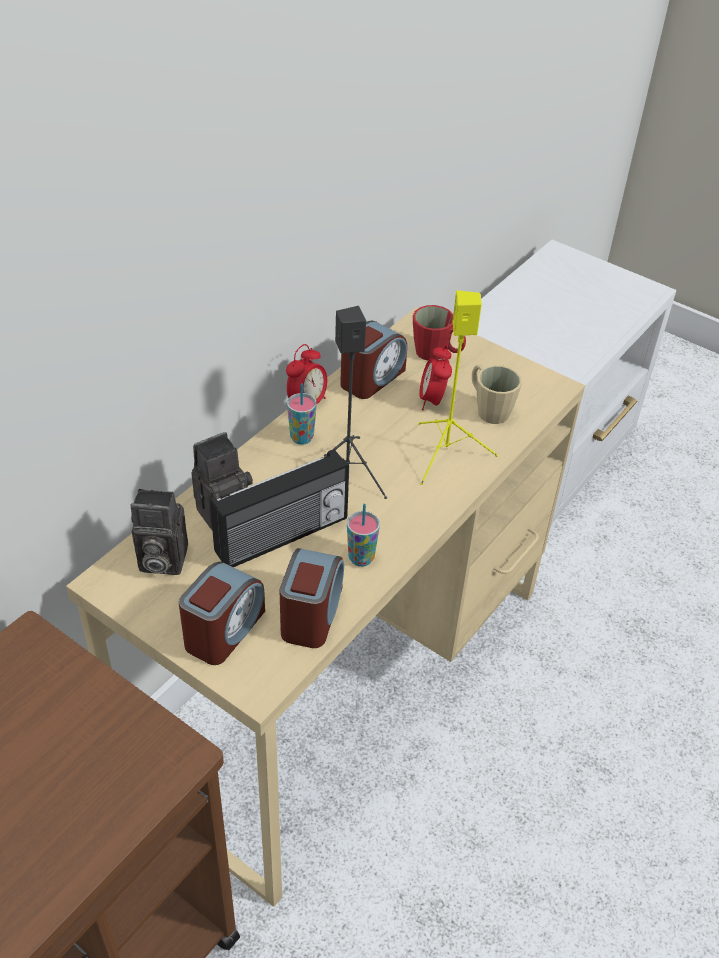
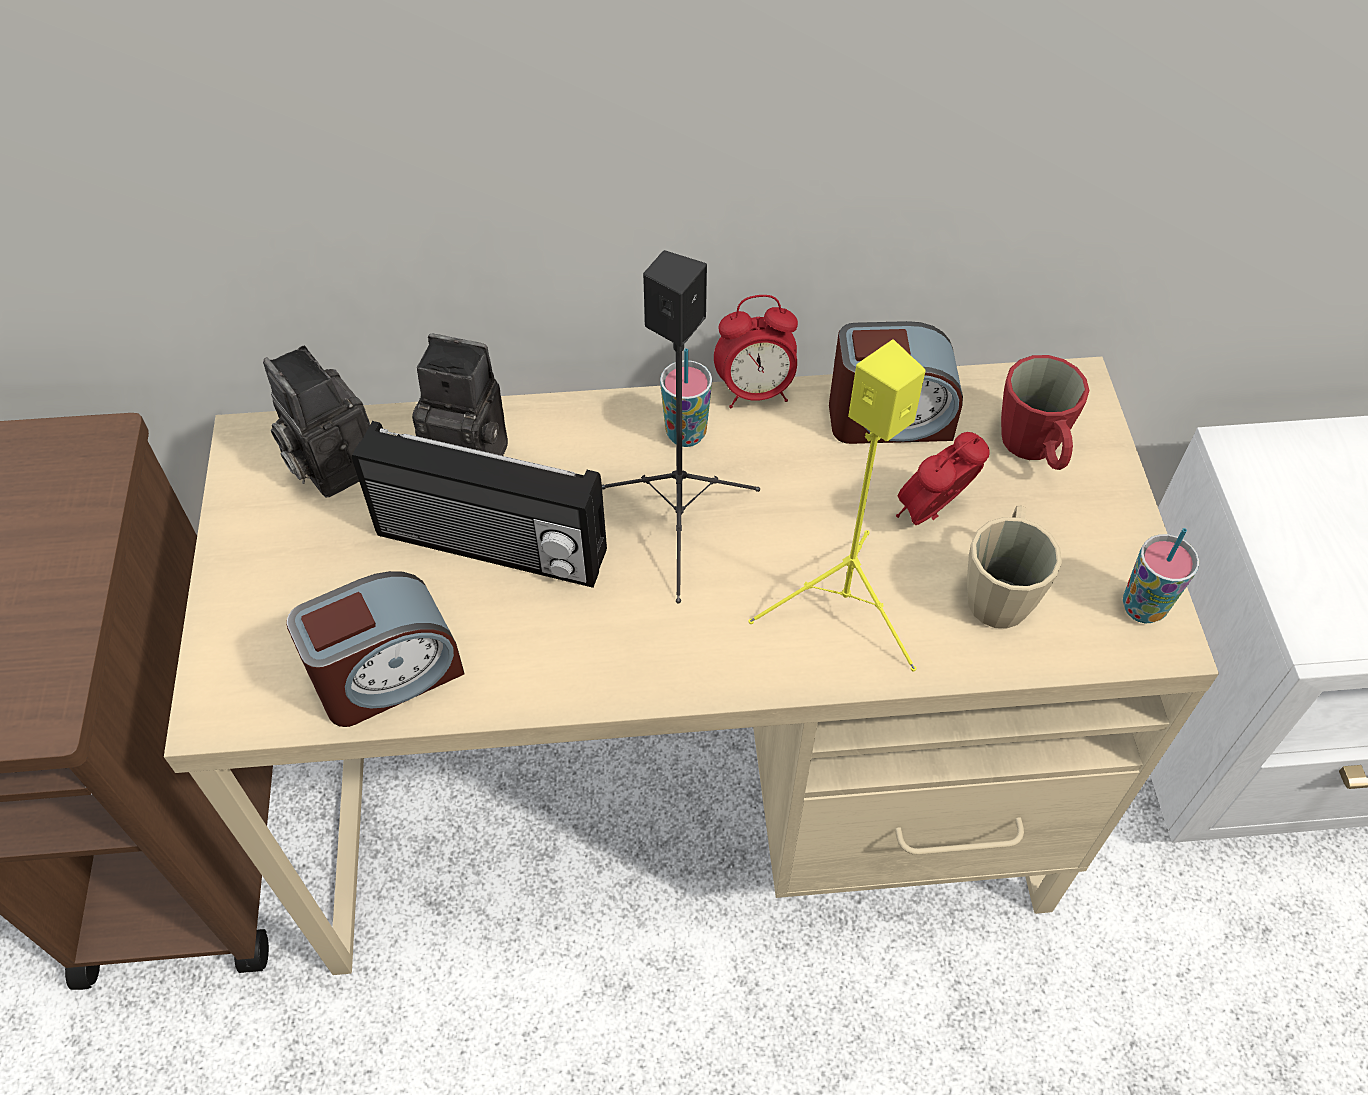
camera: 50 degrees right, 10 degrees up
alarm clock [179,562,265,665] -> none
cup [347,504,380,567] -> cup moved to [1123,528,1199,623]

